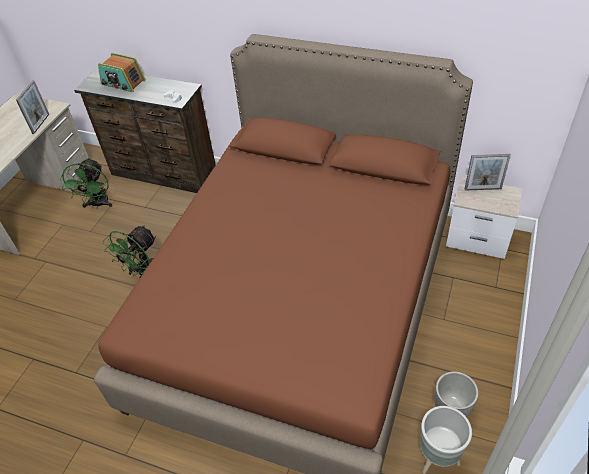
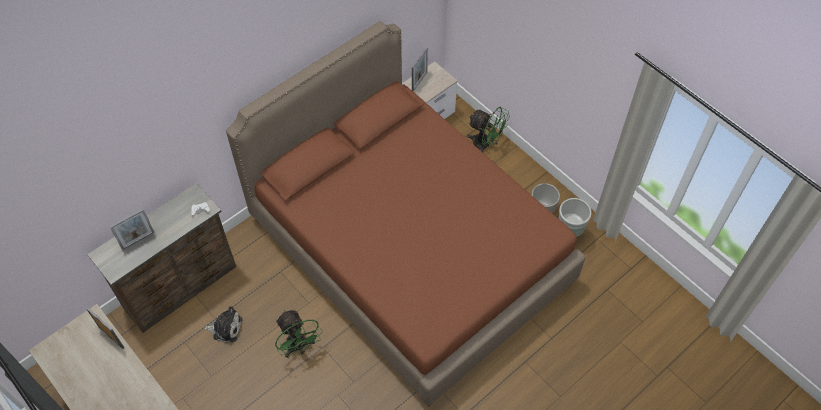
camera: 65 degrees left, 10 degrees up
green fan [60,158,112,209] -> green fan moved to [467,107,510,152]
radio [98,53,146,92] -> picture frame [110,209,155,250]
none -> plush toy [203,306,243,343]

